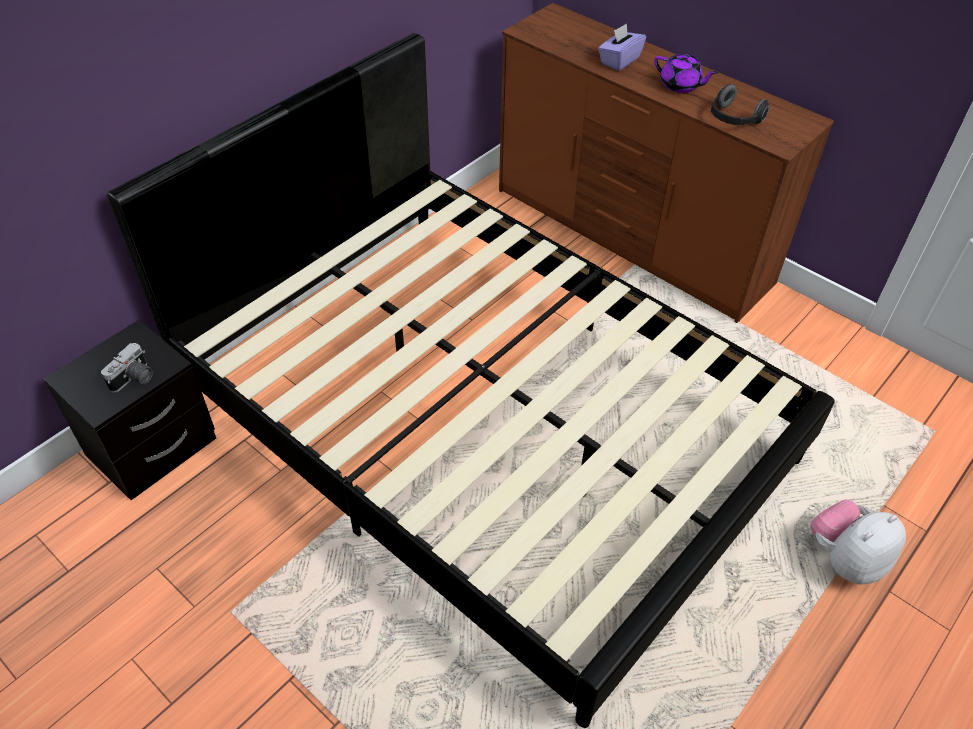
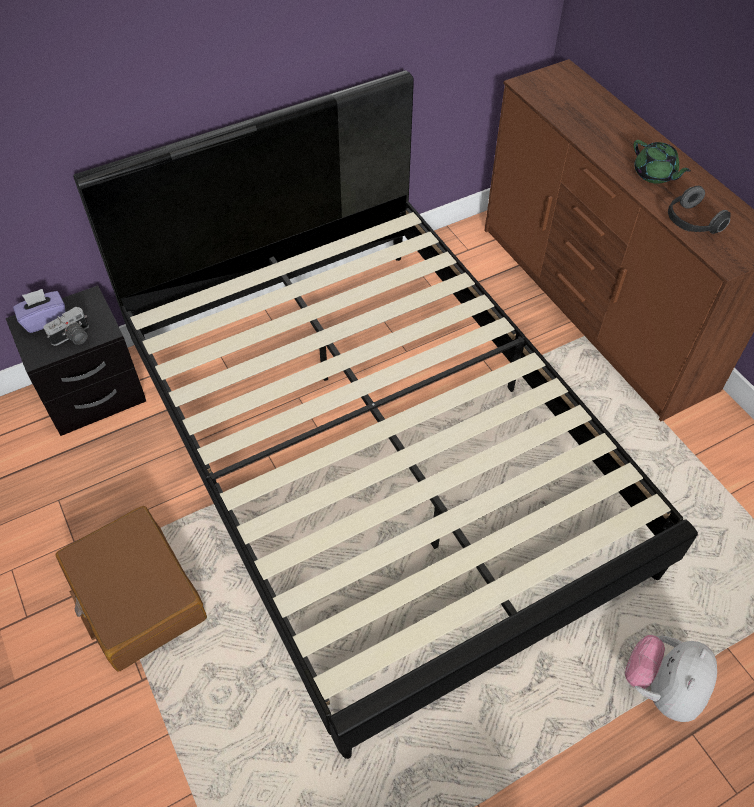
camera: 20 degrees right, 5 degrees up
purple tissue box [598,23,646,71] -> purple tissue box moved to [13,289,65,333]
purple teapot [654,54,718,93] -> green teapot [634,140,691,184]
plush toy [810,500,906,584] -> plush toy turned 45 degrees counterclockwise [625,635,717,722]
none -> brown suitcase [56,506,207,671]

